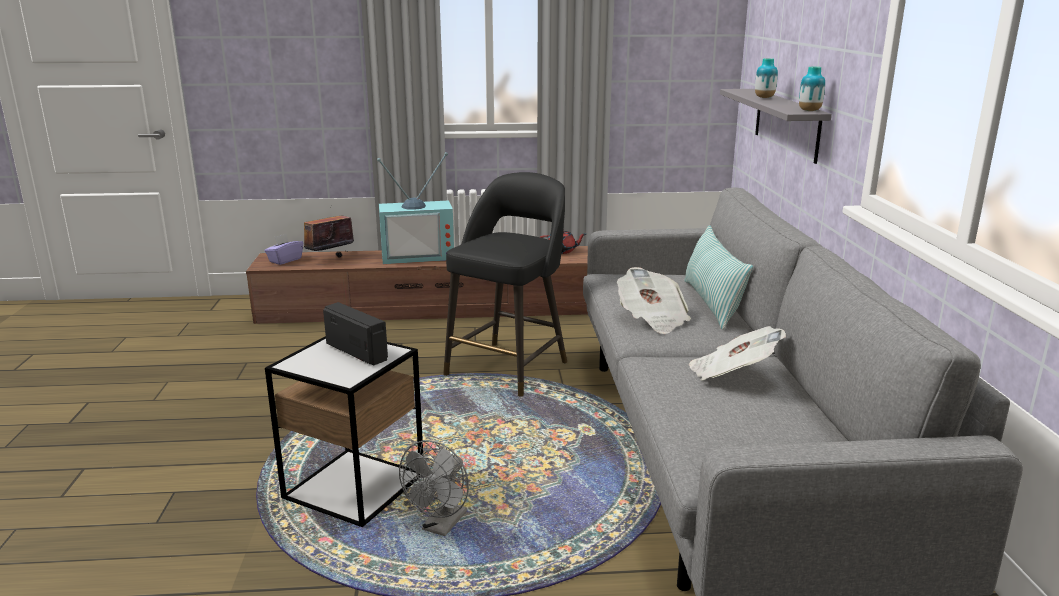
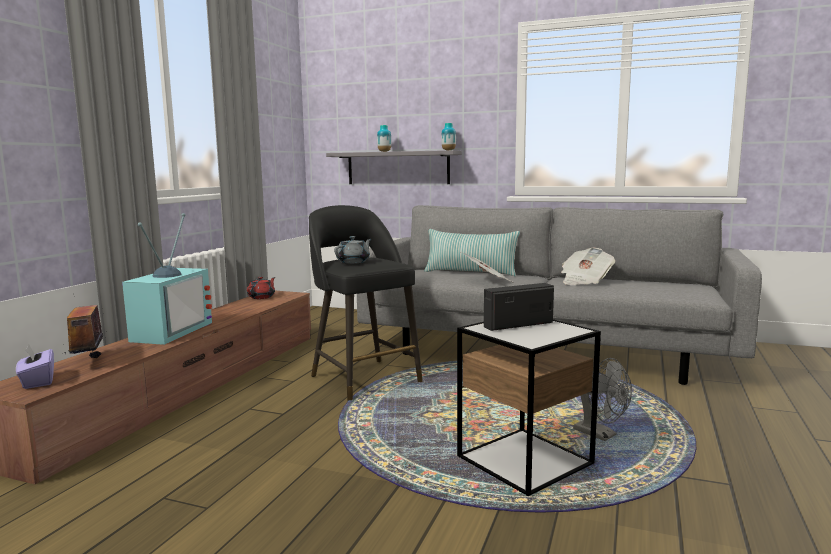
camera: 65 degrees left, 10 degrees down
none -> grey teapot [334,236,371,264]

